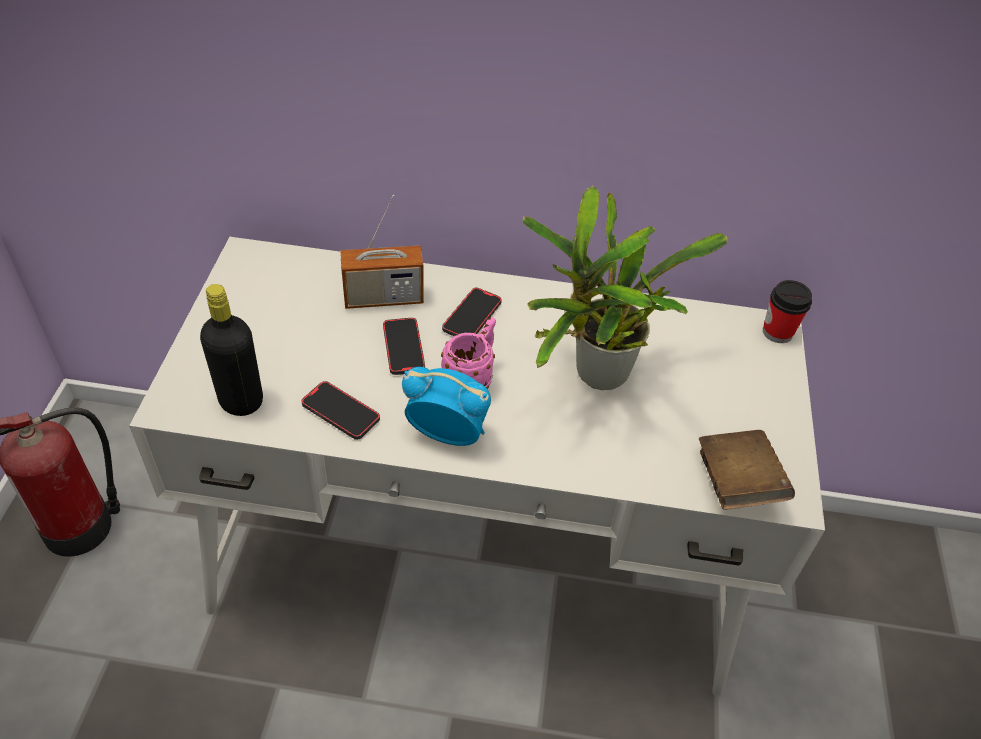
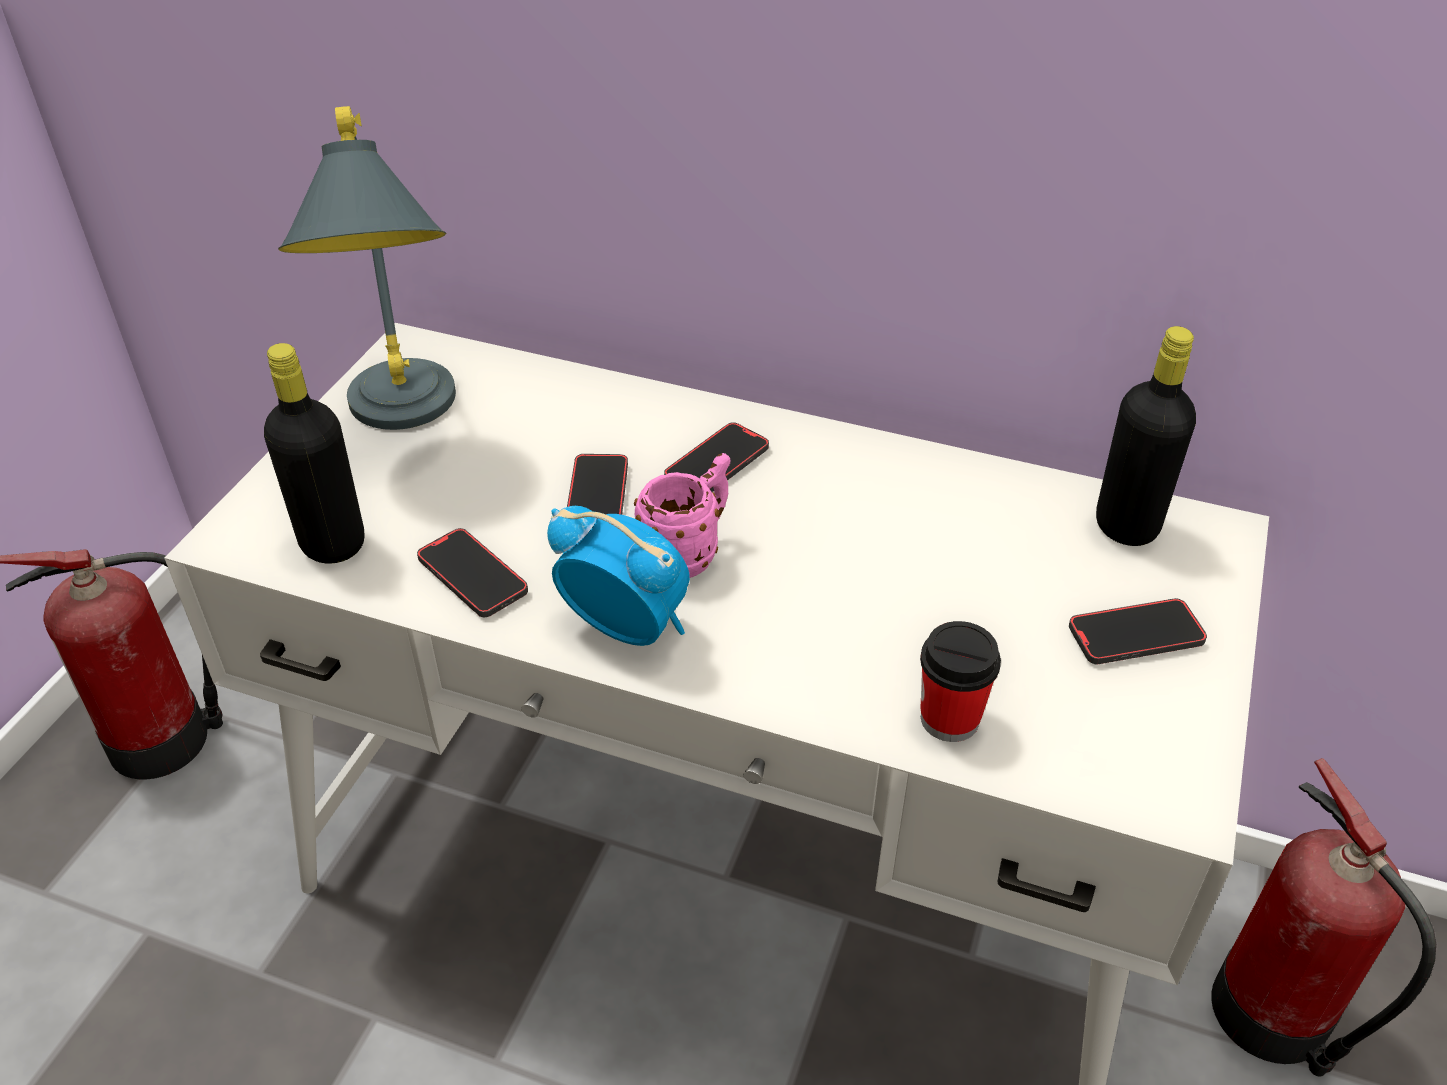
camera: 15 degrees right, 5 degrees down
radio [340,195,424,309] -> none
potted plant [522,186,728,390] -> none
brown book [699,430,795,510] -> none
cup [763,280,812,343] -> cup moved to [920,621,1001,742]
none -> grey table lamp [278,106,456,430]
none -> phone [1069,598,1207,665]
none -> black bottle [1096,326,1196,546]
none -> fire extinguisher [1211,758,1436,1077]

